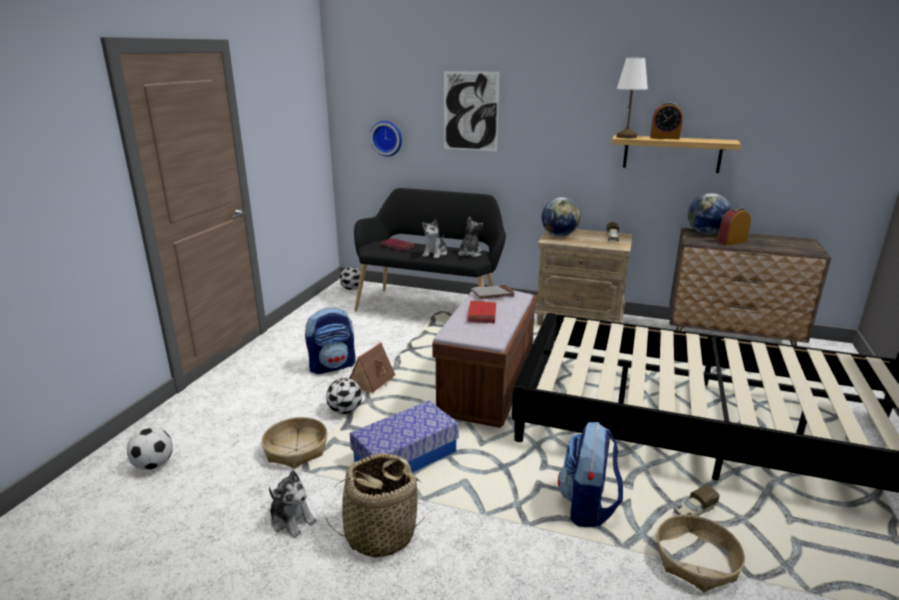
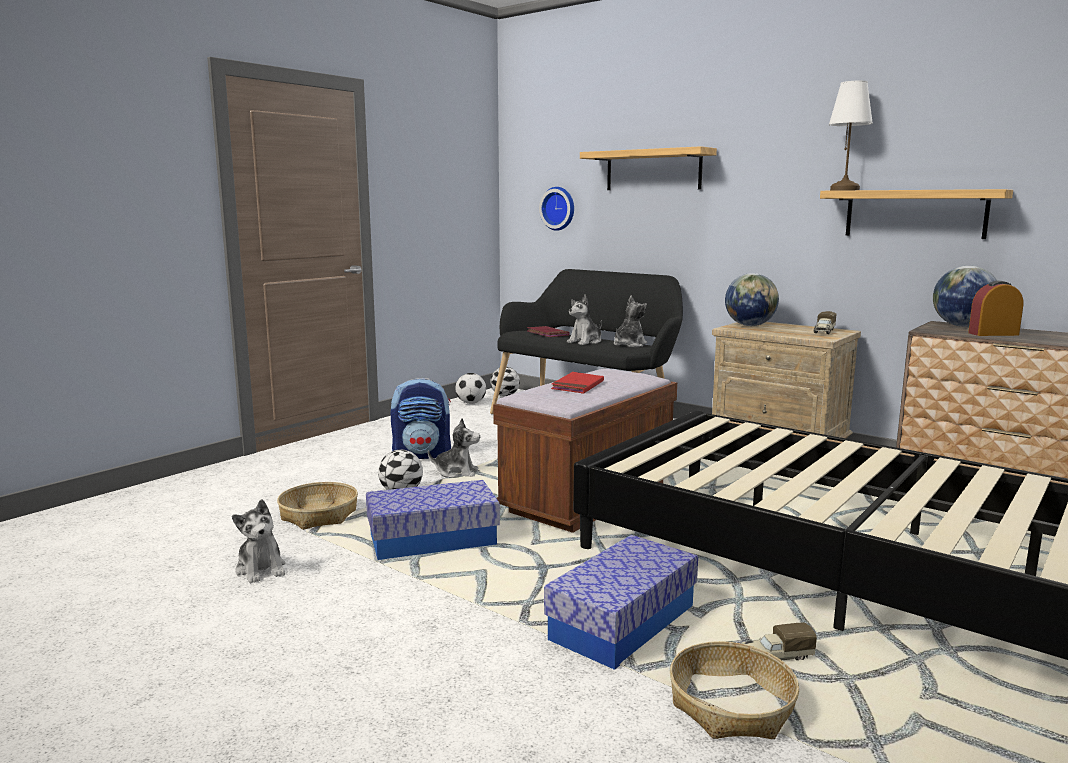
camera: 20 degrees right, 10 degrees down
football [127,428,173,470] -> football moved to [456,373,486,404]
basket [324,453,426,558] -> none
toy house [349,342,395,393] -> plush toy [428,418,480,478]
picture [444,71,499,151] -> shelf [580,146,717,190]
grey book [471,285,515,300] -> none
backpack [558,422,623,527] -> storage box [544,535,698,670]
alarm clock [650,102,683,139] -> none

